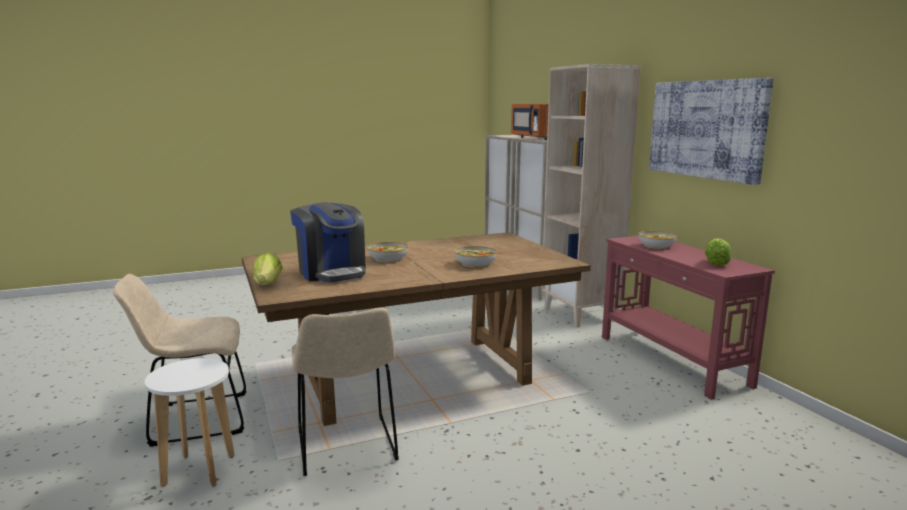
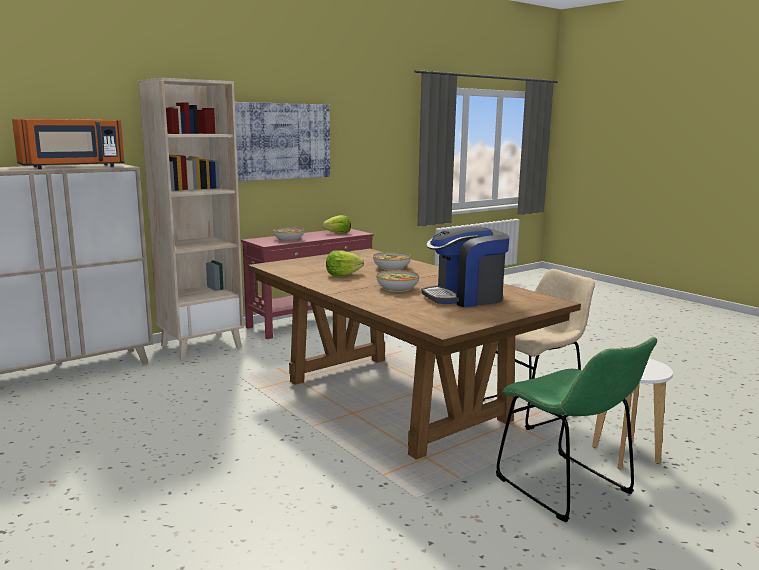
camera: 105 degrees left, 0 degrees up
beige chair [113,274,247,446] -> green chair [496,337,657,522]
lettuce [253,253,282,285] -> lettuce moved to [326,250,364,276]
coffee machine [290,202,366,282] -> coffee machine turned 150 degrees counterclockwise [422,226,510,307]

